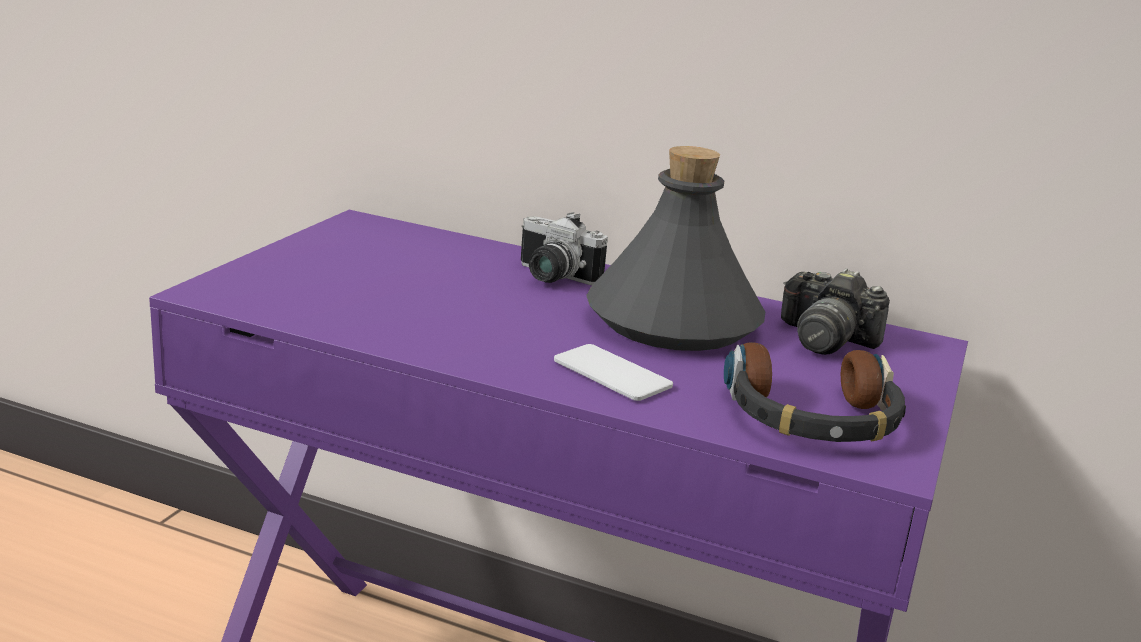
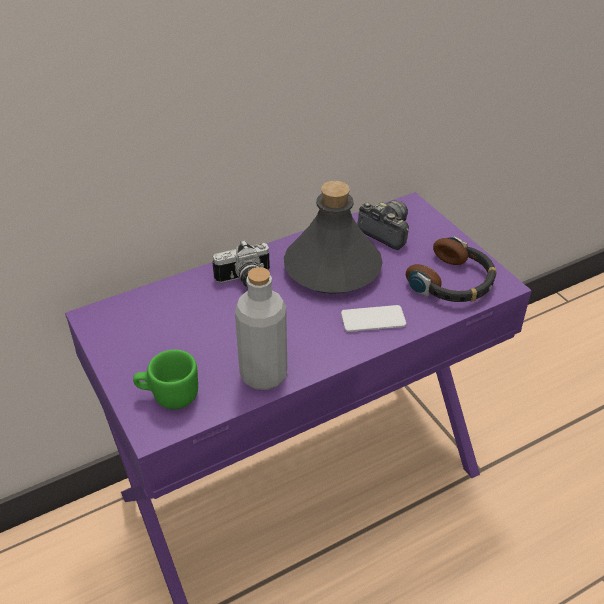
camera: 50 degrees left, 20 degrees up
camera [781,268,890,355] -> camera turned 120 degrees counterclockwise [358,200,409,250]
none -> green mug [133,349,198,409]
none -> grey bottle [235,267,287,390]

